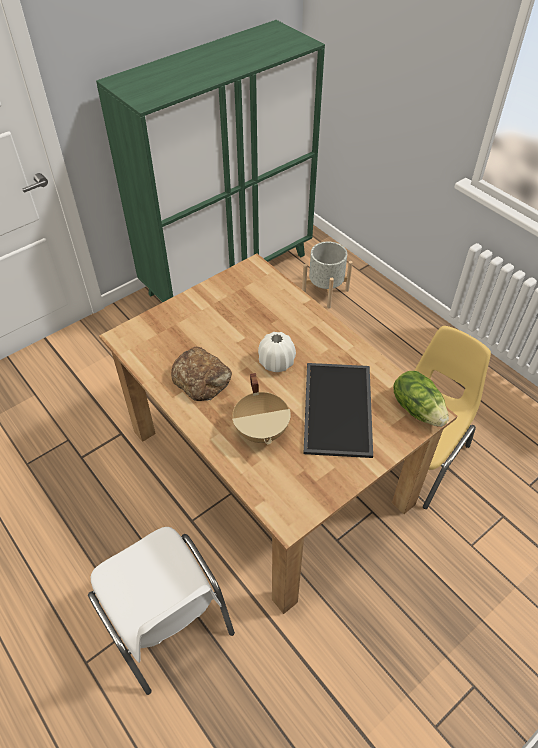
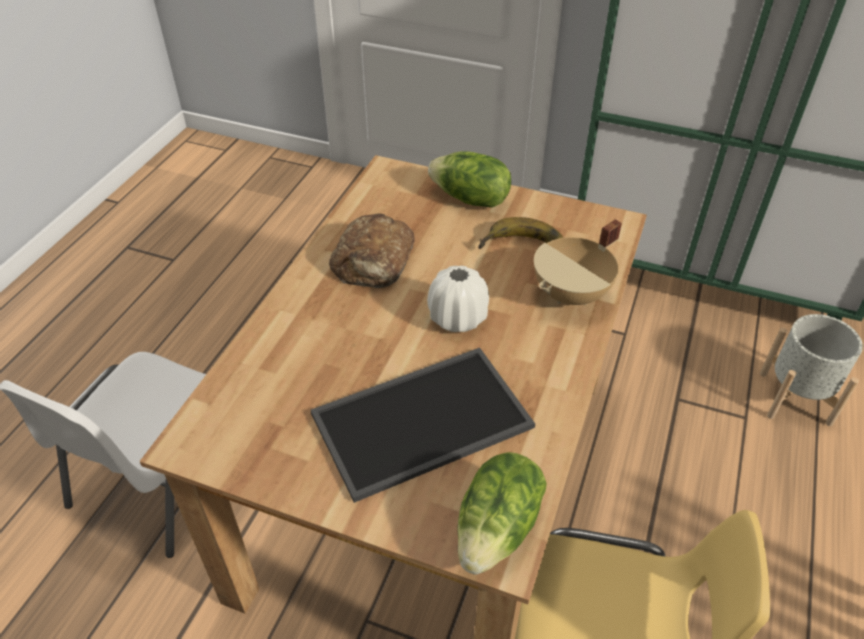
camera: 60 degrees right, 5 degrees down
beige cooking pot [232,373,291,445] -> beige cooking pot moved to [534,220,622,305]
none -> lettuce [428,151,511,208]
none -> banana [478,217,563,249]

